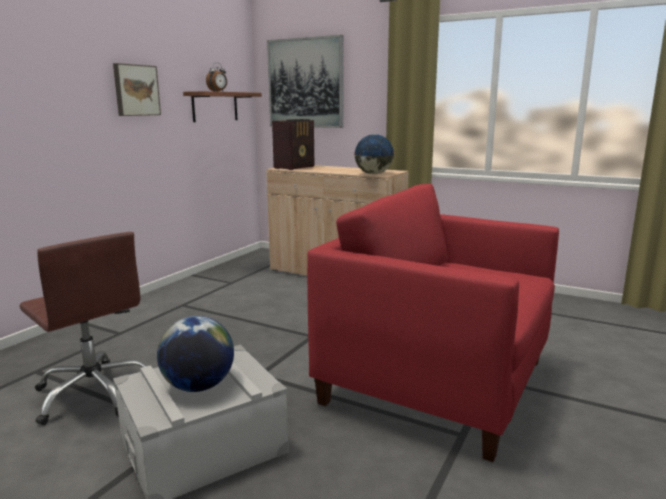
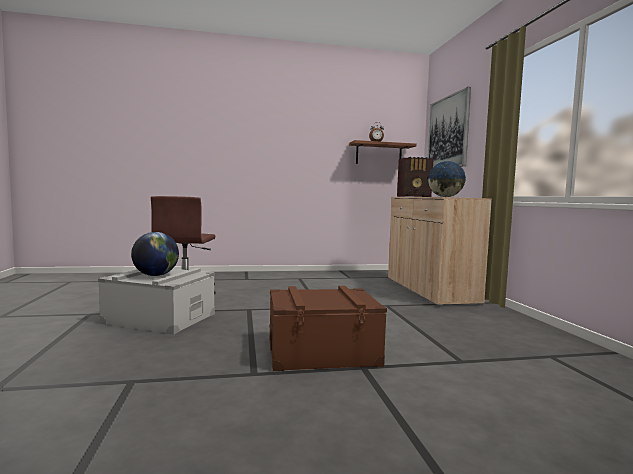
camera: 50 degrees right, 10 degrees down
picture [113,63,161,116] -> none
red armchair [307,184,559,462] -> brown storage box [269,286,387,371]

